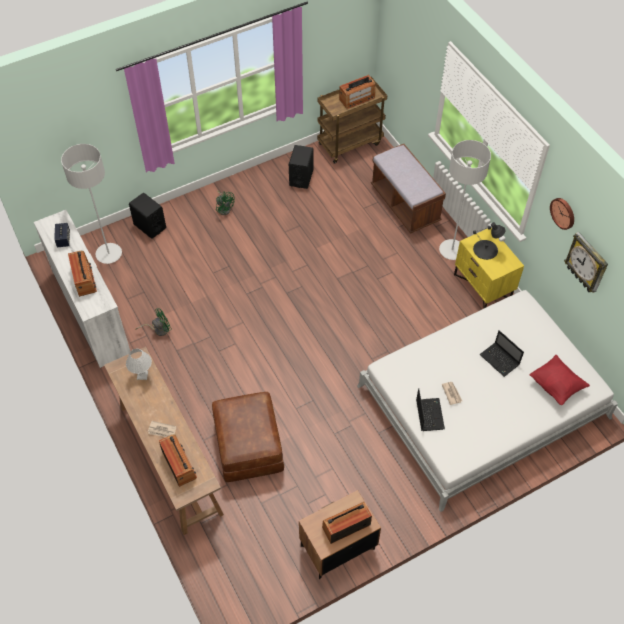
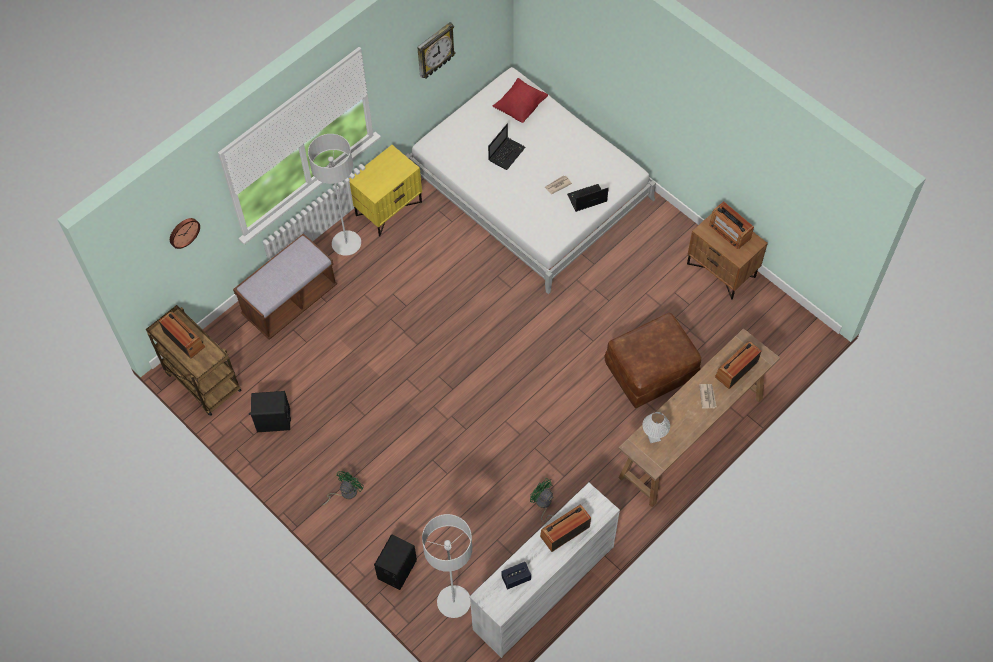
camera: 105 degrees left, 5 degrees up
black table lamp [473,222,505,260] -> none
wall clock [550,198,574,230] -> wall clock moved to [170,218,200,249]

